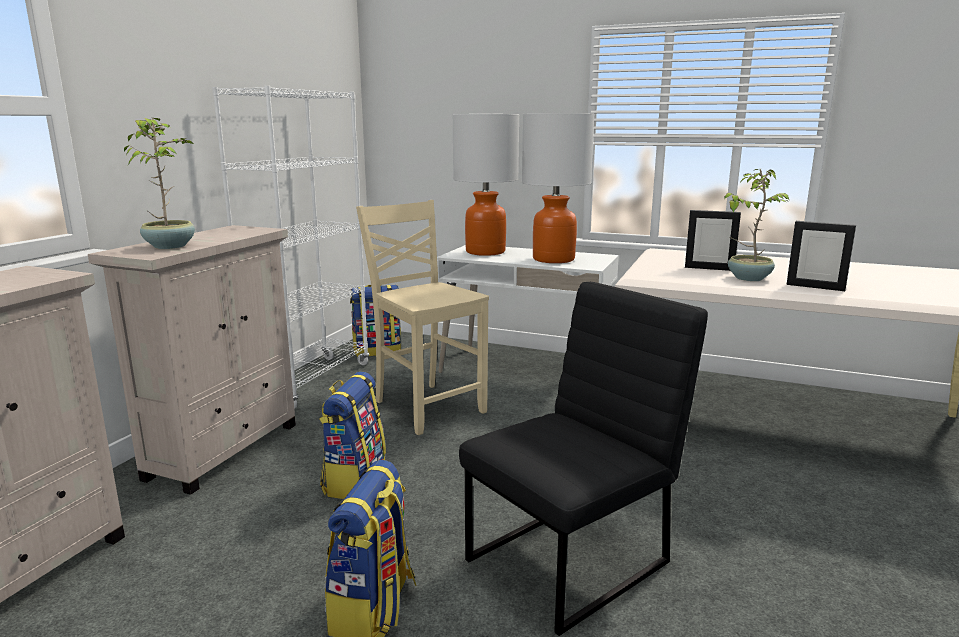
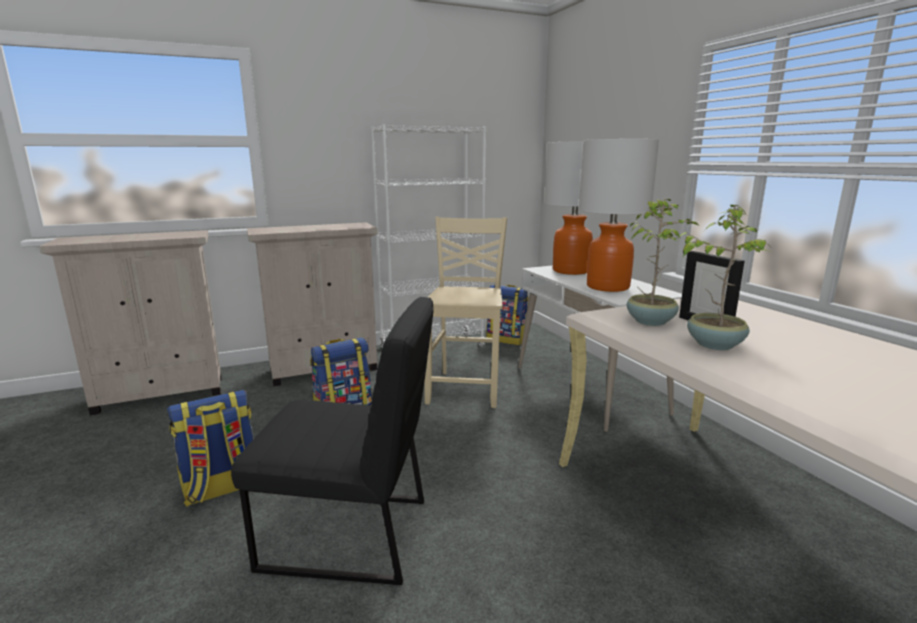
camera: 45 degrees right, 0 degrees up
potted plant [124,118,195,249] -> potted plant moved to [627,199,698,326]
picture frame [786,221,856,291] -> none

